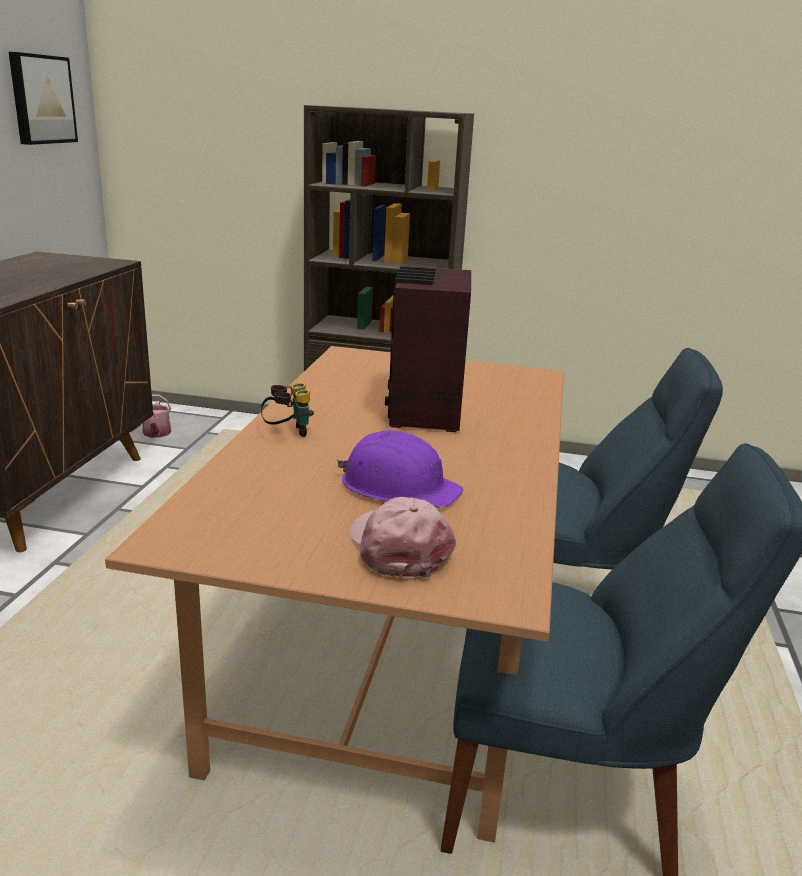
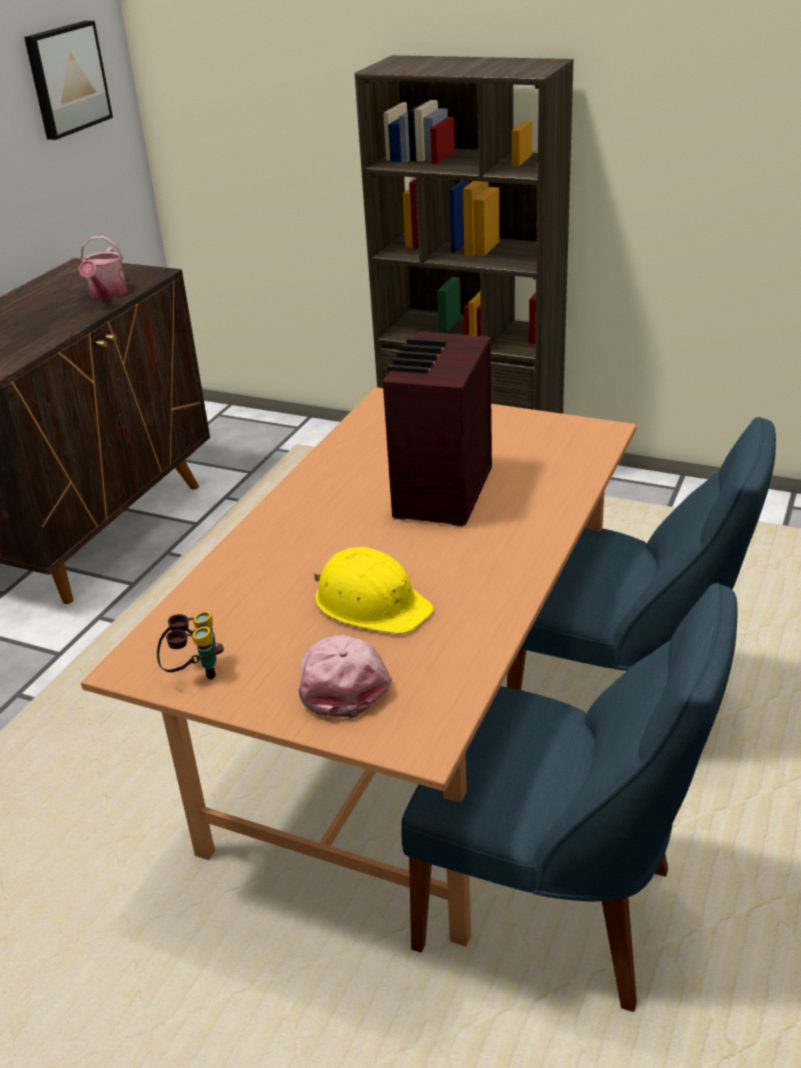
camera: 15 degrees right, 10 degrees up
watering can [142,394,171,438] -> watering can moved to [78,236,128,299]
binoculars [261,383,314,437] -> binoculars moved to [157,611,224,679]
purple hard hat [337,430,463,508] -> yellow hard hat [314,547,434,634]

